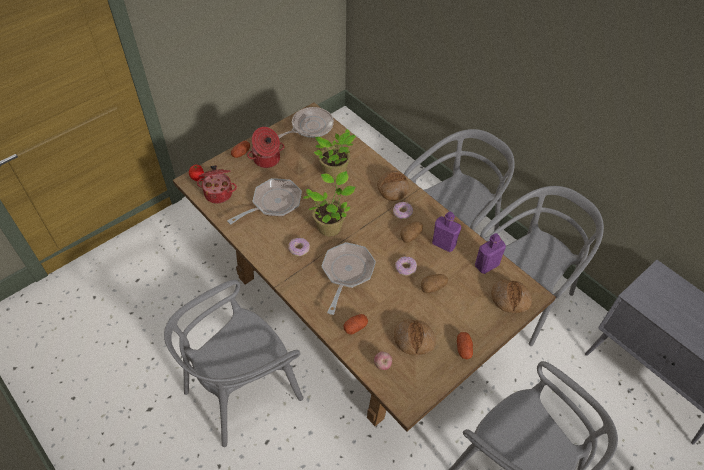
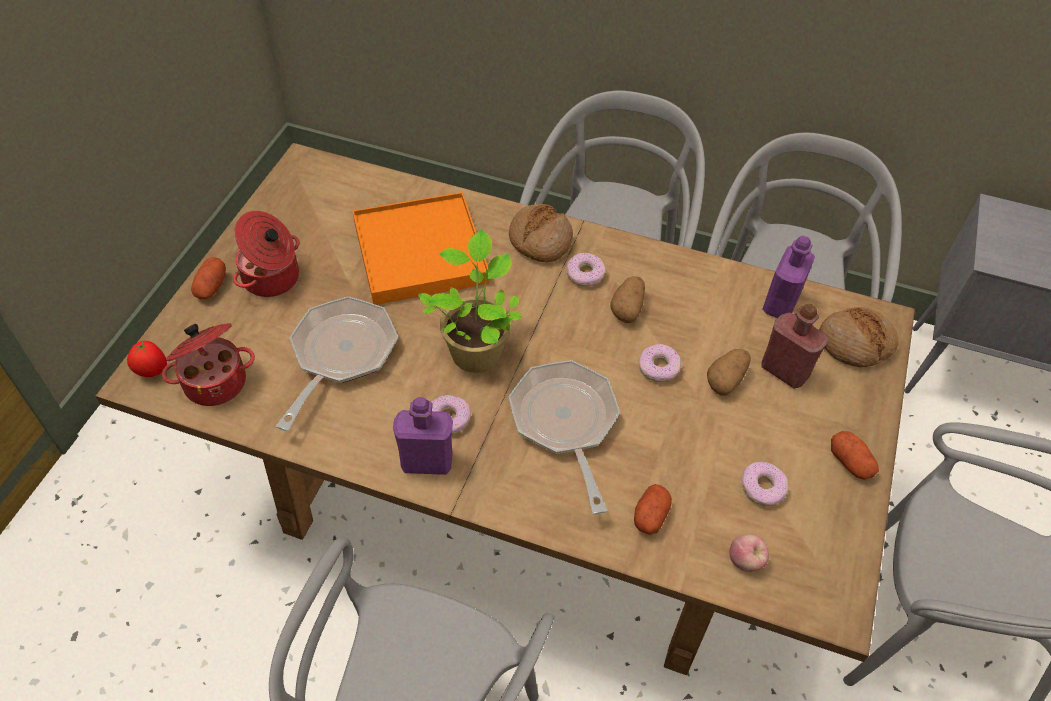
camera: 30 degrees left, 0 degrees up
frying pan [278,107,334,138] -> none
potted plant [314,129,356,180] -> orange tray [353,192,489,305]
bread [394,320,436,355] -> donut [741,462,789,506]
purple bottle [432,212,461,252] -> purple bottle moved to [393,397,453,475]
none -> red bottle [761,304,828,388]

